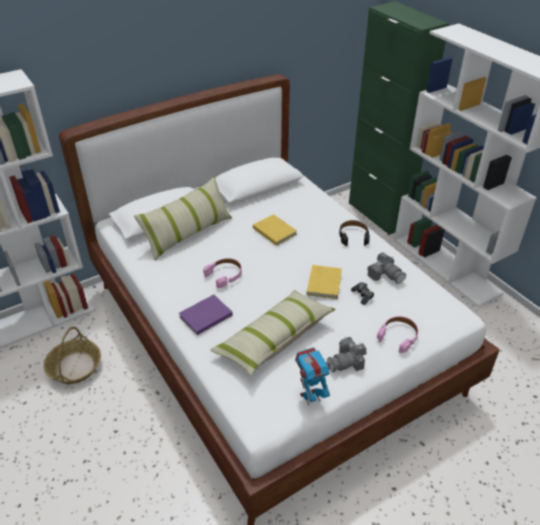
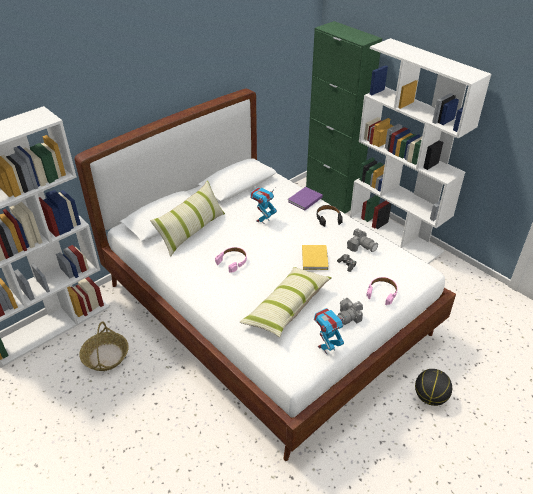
camera: 10 degrees left, 0 degrees up
purple book [179,294,233,335] -> purple book moved to [288,187,323,211]
yellow book [253,214,297,246] -> toy robot [250,187,277,224]
none -> basketball [415,369,452,406]

